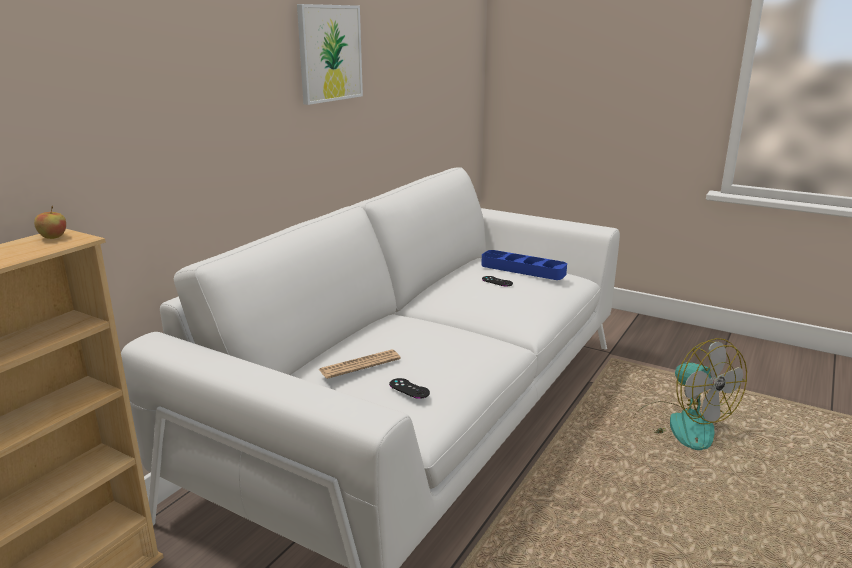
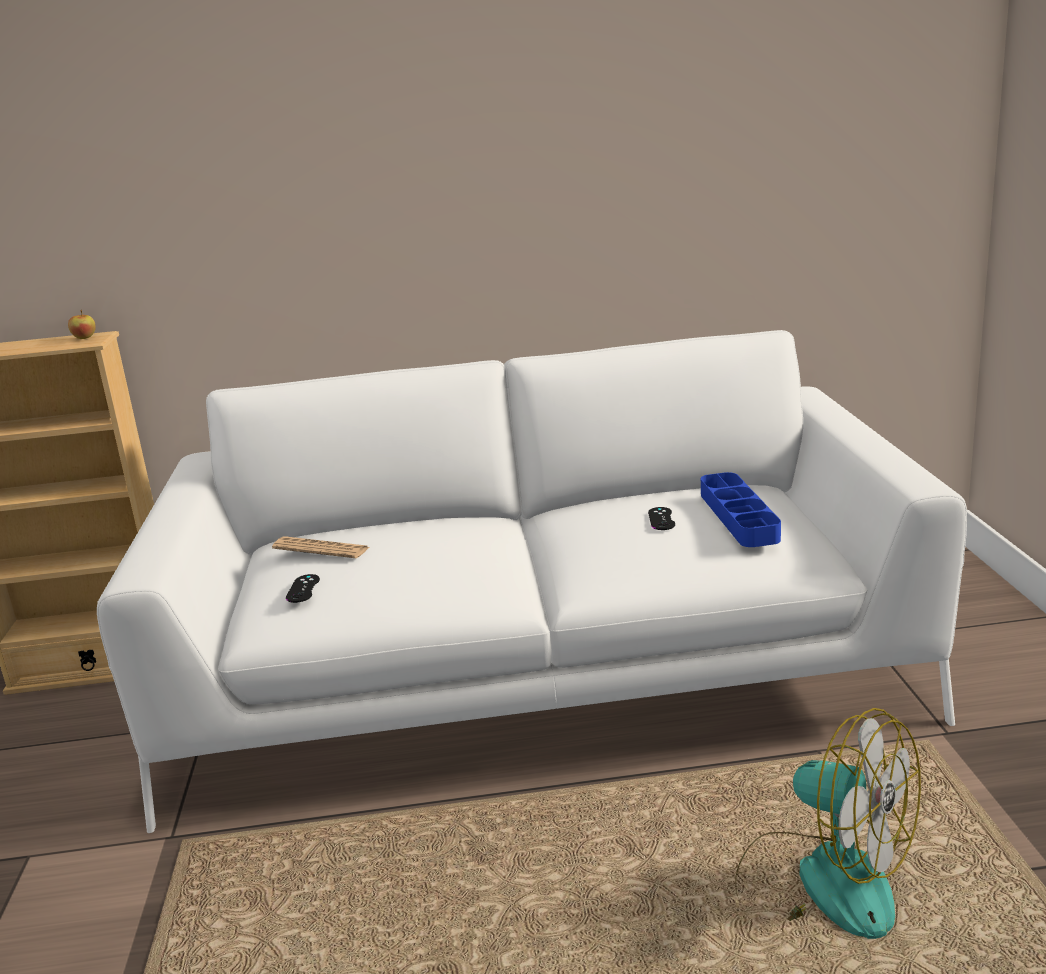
camera: 55 degrees right, 0 degrees up
picture [297,4,363,105] -> none
fan [633,338,747,450] -> fan turned 75 degrees counterclockwise [735,708,921,939]

